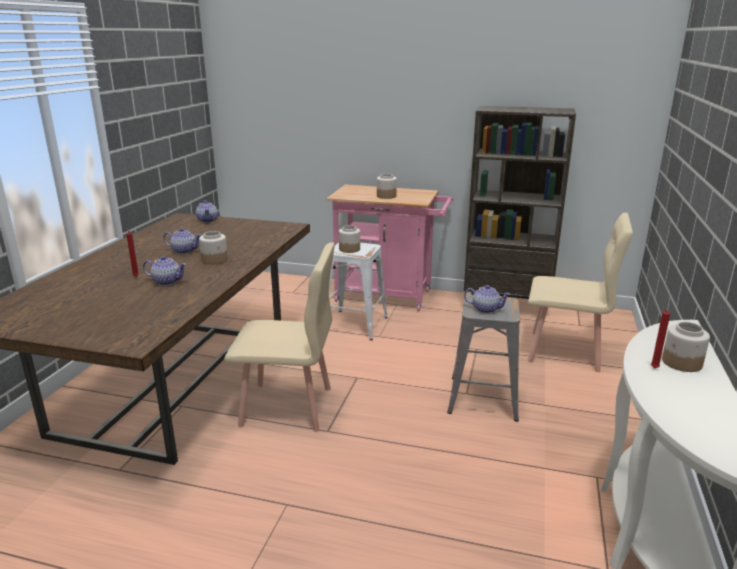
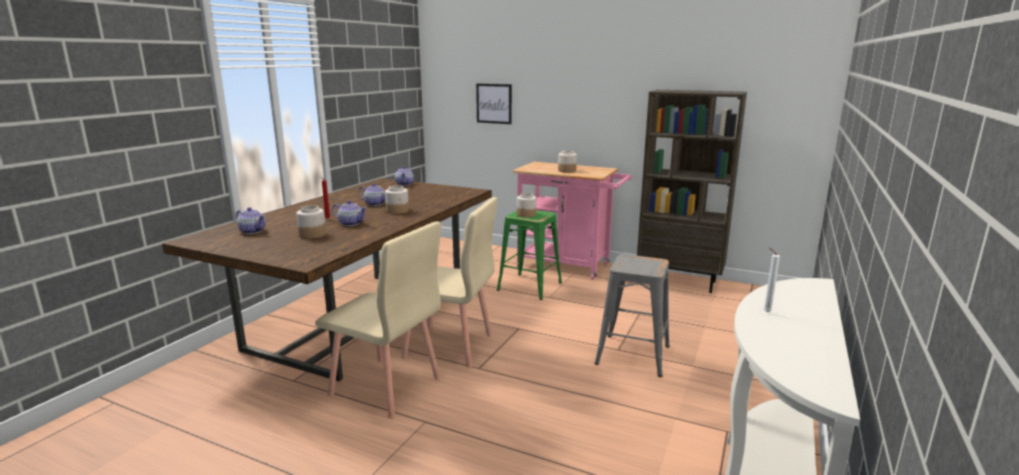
camera: 10 degrees right, 5 degrees down
white stool [329,243,388,340] -> green stool [497,210,562,300]
teapot [464,285,511,313] -> teapot moved to [236,207,266,234]
beige chair [528,213,633,372] -> beige chair moved to [315,221,441,418]
red candle [651,305,670,369] -> white candle [763,248,780,312]
jar [662,322,710,372] -> jar moved to [296,205,326,239]
none -> picture [476,84,512,124]

